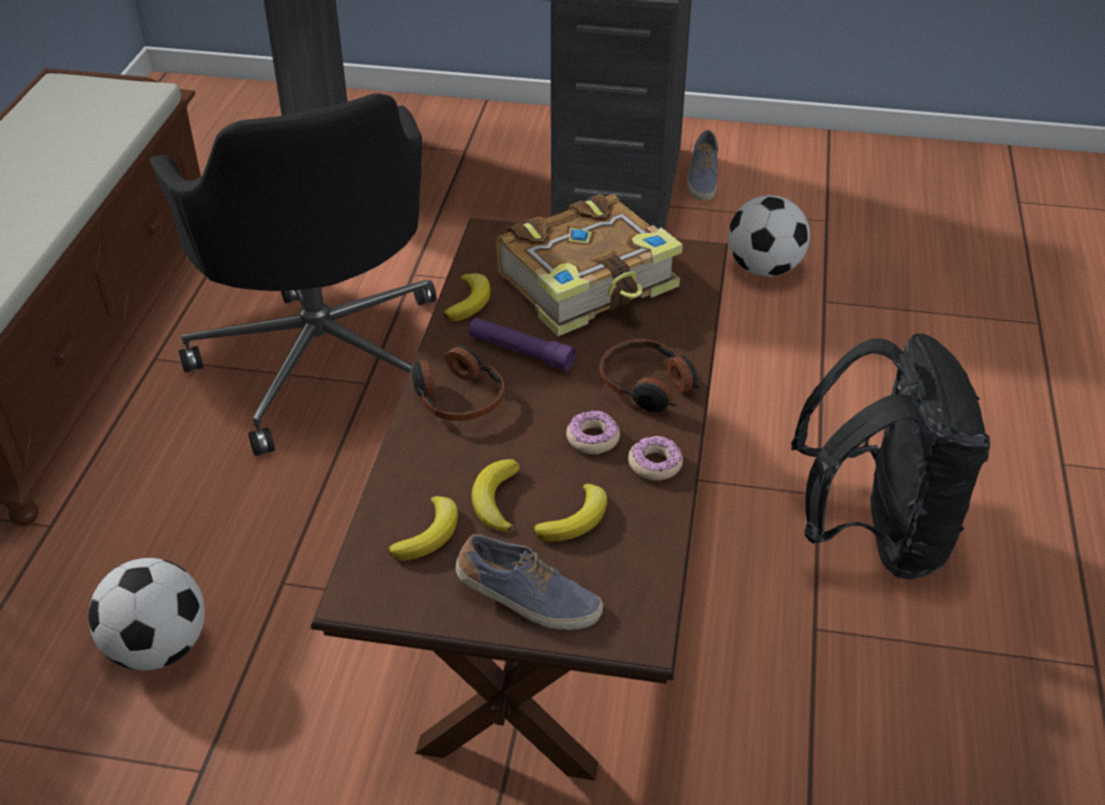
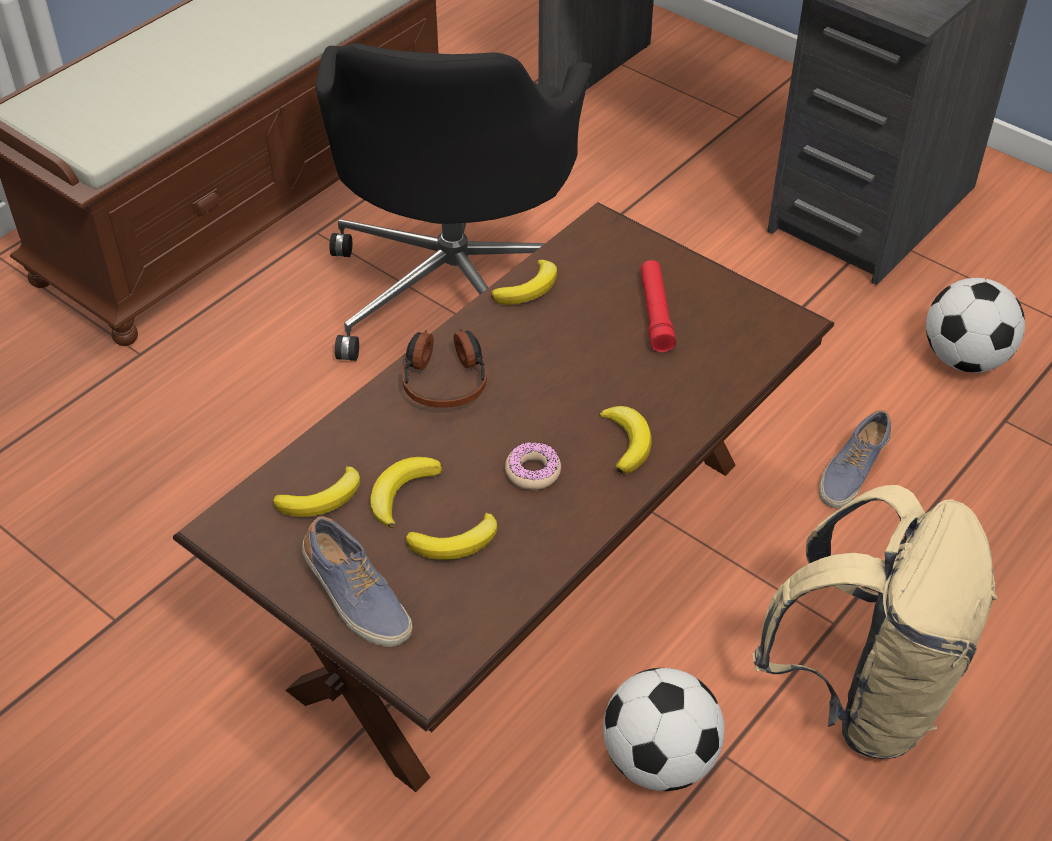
camera: 30 degrees right, 5 degrees up
football [88,558,205,670] -> football moved to [603,668,725,791]
purple flashlight [469,318,576,371] -> none
book [496,194,683,336] -> red flashlight [641,260,676,353]
headphones [599,339,701,412] -> banana [599,406,652,474]
donut [628,435,683,481] -> none
shoe [687,130,718,200] -> shoe moved to [819,410,891,509]
black backpack [791,334,990,579] -> beige backpack [753,485,997,759]

